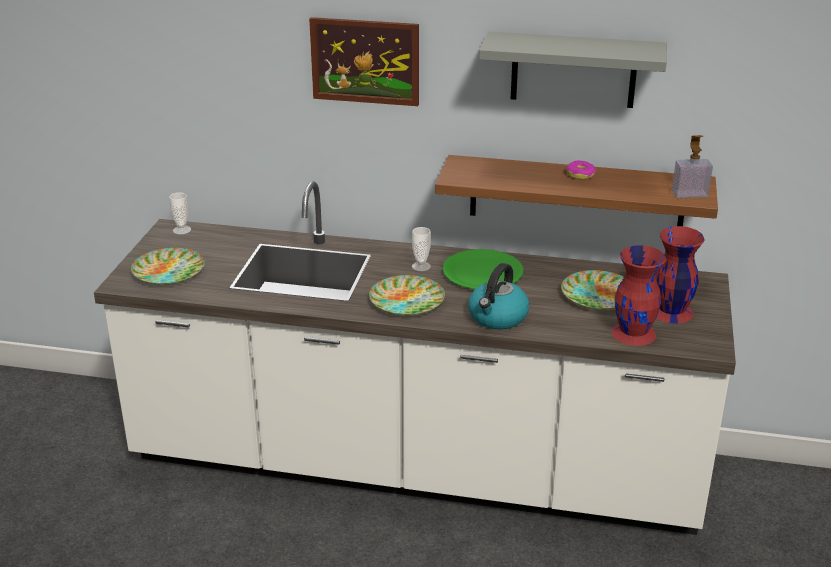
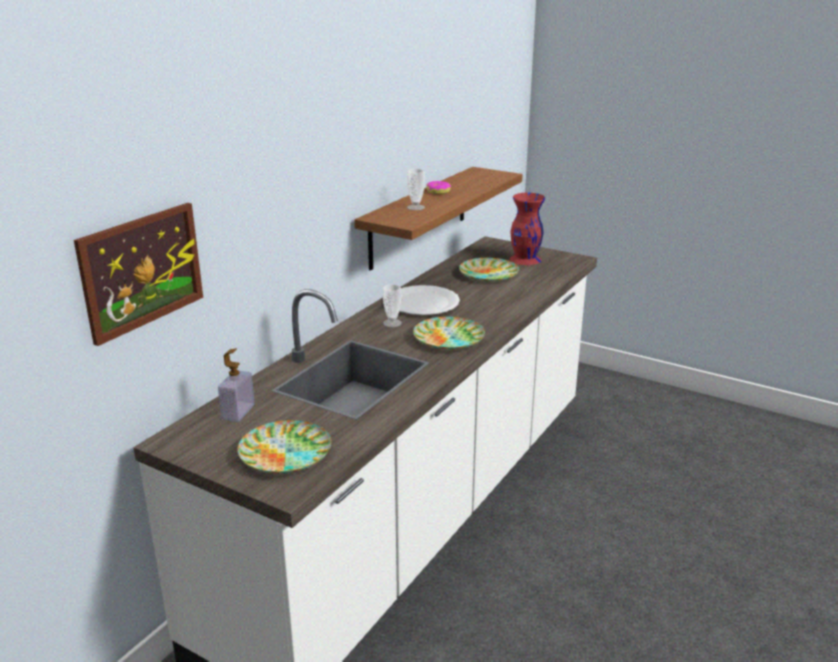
camera: 70 degrees left, 5 degrees down
cup [169,193,191,234] -> cup moved to [407,169,425,210]
picture [309,17,419,106] -> picture moved to [74,203,203,346]
green plate [442,249,523,289] -> white plate [399,285,460,315]
kettle [468,263,529,330] -> none
grey shelf [479,31,667,108] -> none
red vase [611,245,666,346] -> none
soap dispenser [672,135,713,198] -> soap dispenser moved to [218,348,255,422]

